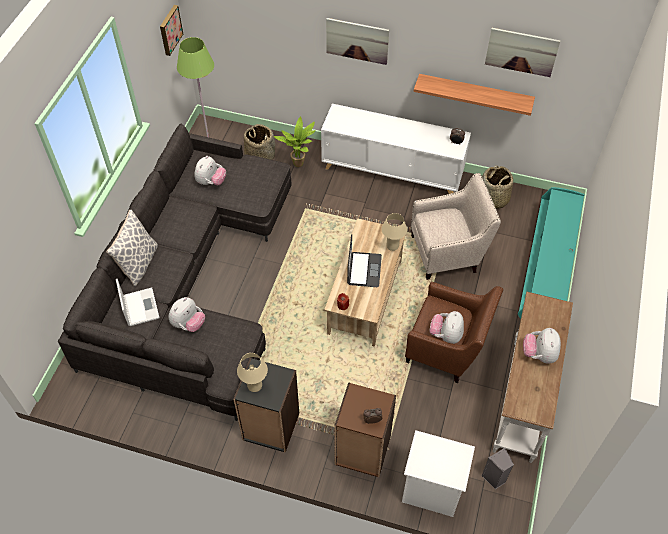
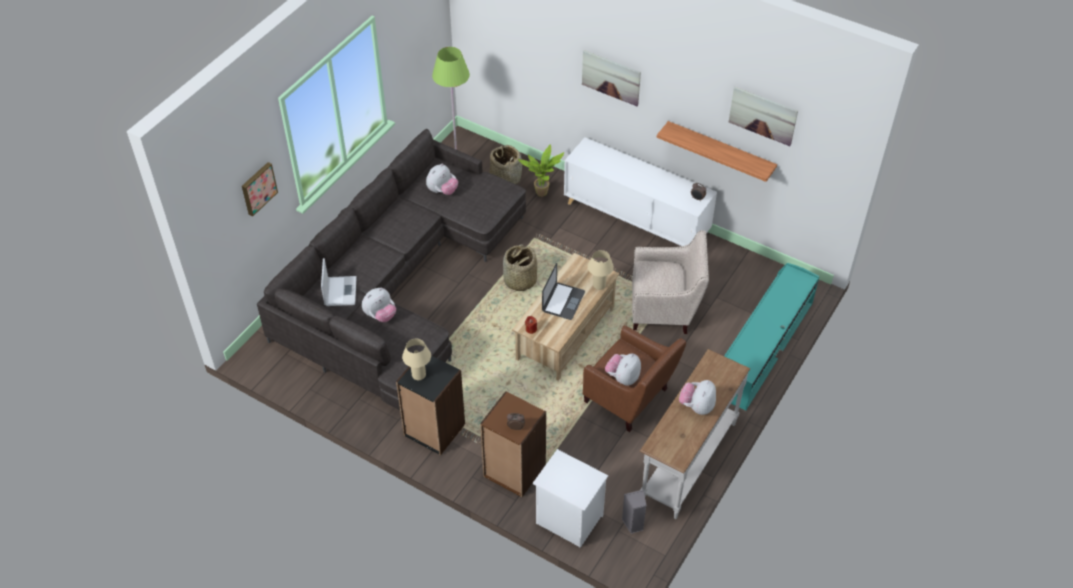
camera: 15 degrees right, 5 degrees down
pillow [106,210,158,286] -> none
picture [160,5,183,56] -> picture moved to [242,162,278,217]
basket [482,165,513,209] -> basket moved to [503,244,537,292]

